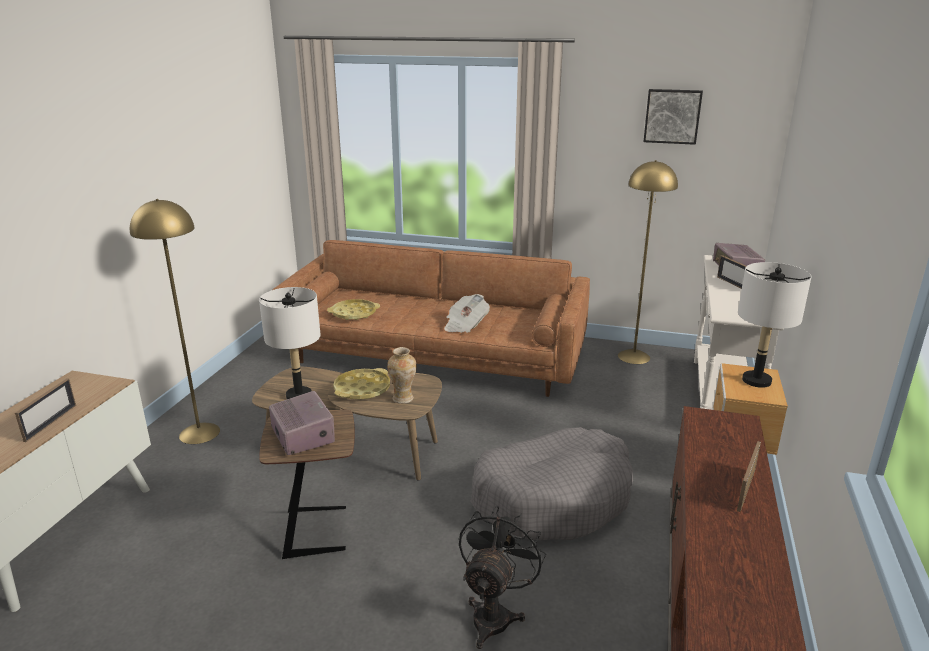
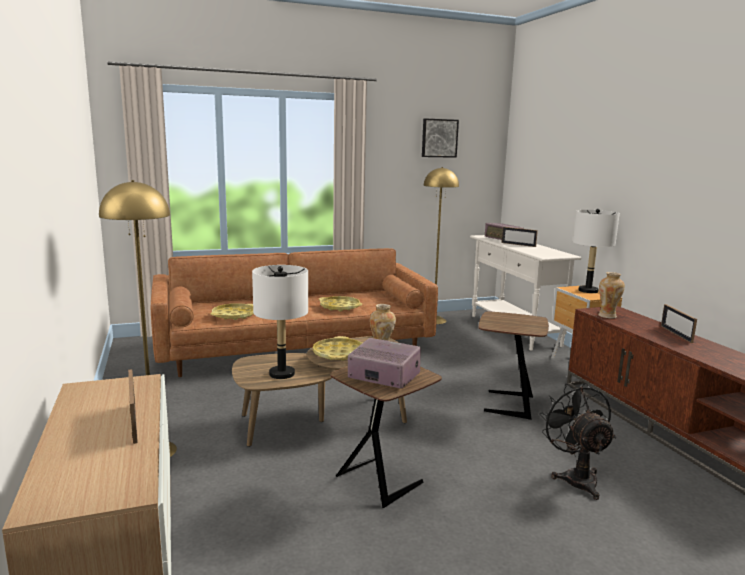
camera: 35 degrees left, 10 degrees down
newspaper [444,294,490,333] -> yellow tray [319,296,362,312]
grey dog bed [470,427,633,540] -> brown side table [479,311,549,420]
none -> vase [598,272,625,319]

